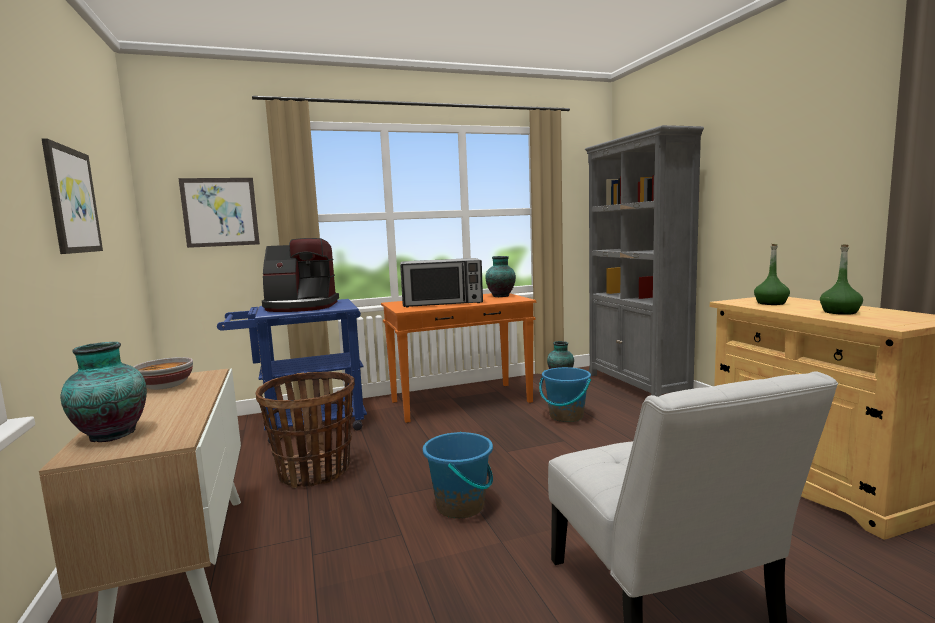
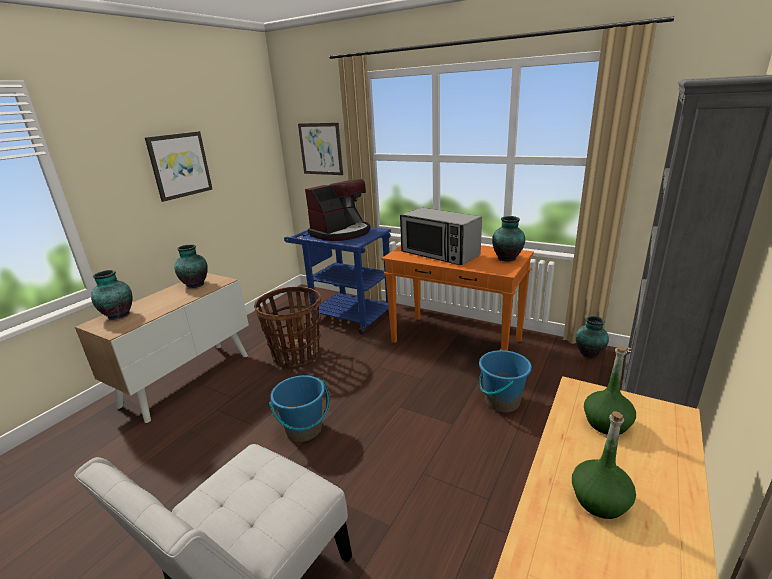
camera: 50 degrees right, 15 degrees up
bowl [133,357,193,390] -> vase [174,245,208,288]
coffee machine [262,238,339,312] -> coffee machine turned 90 degrees counterclockwise [305,179,371,241]

